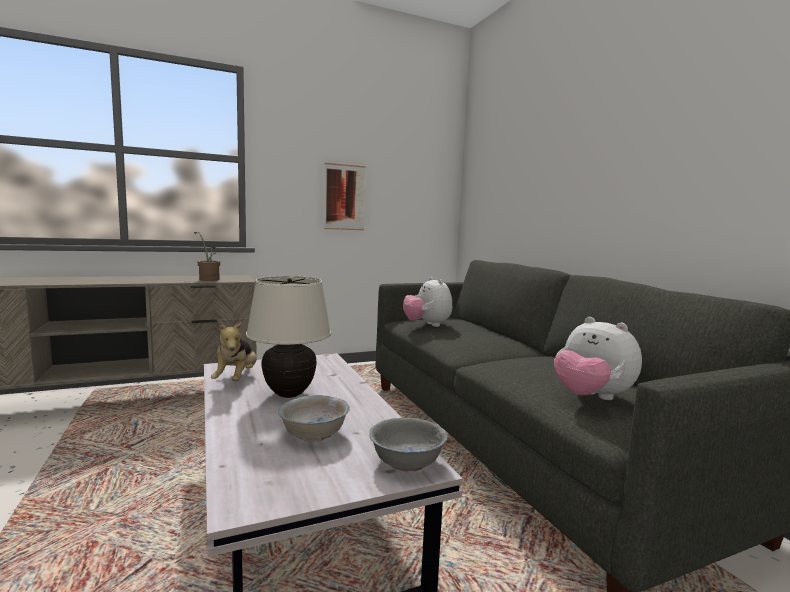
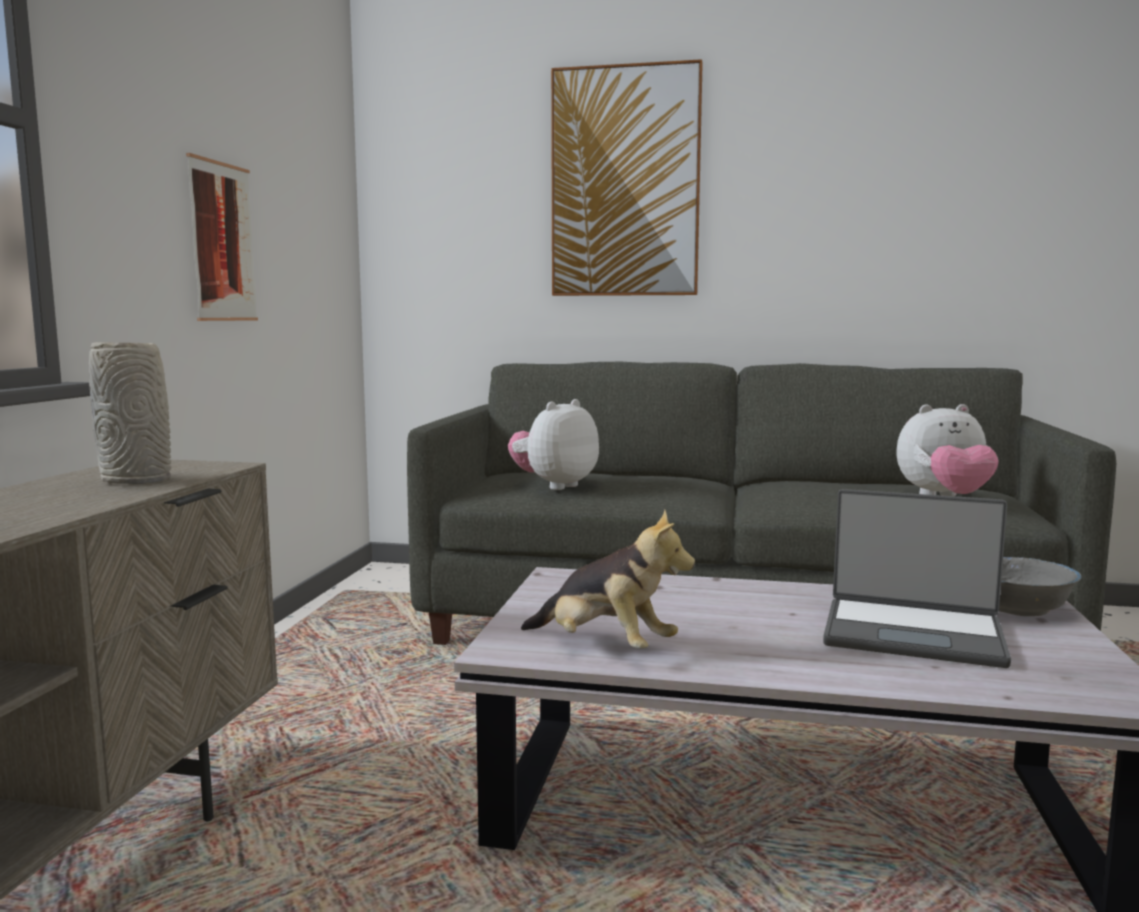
camera: 55 degrees left, 0 degrees up
potted plant [194,232,220,281] -> grey vase [89,342,172,484]
beige table lamp [246,276,331,398] -> none
white bowl [278,395,350,442] -> laptop [823,489,1011,668]
plush toy [403,277,452,327] -> plush toy turned 120 degrees clockwise [508,399,599,490]
none -> picture [551,59,703,296]

